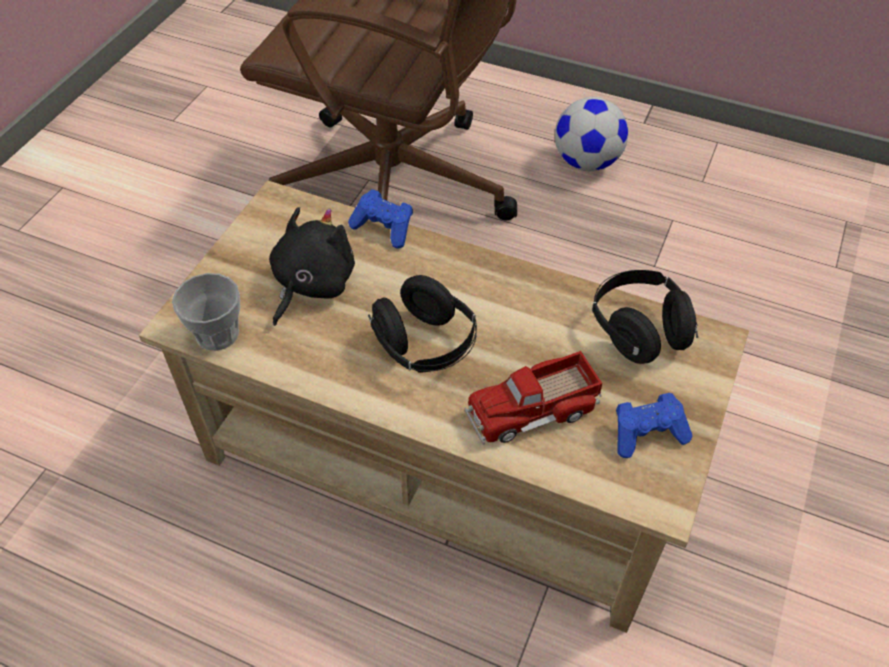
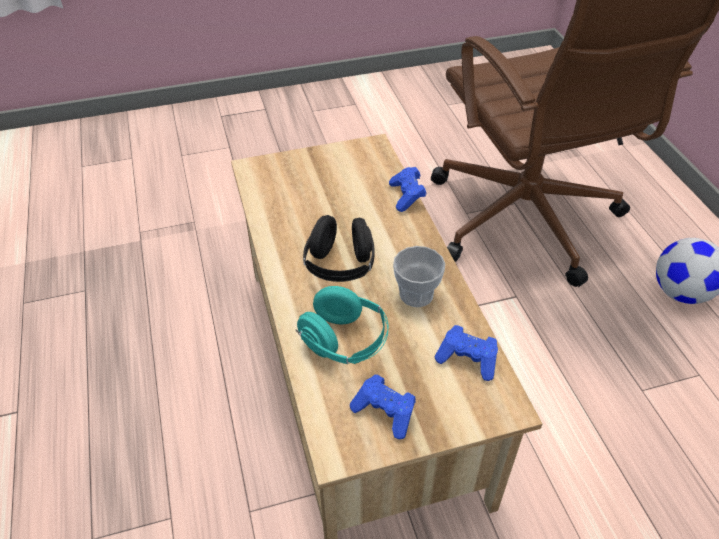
camera: 50 degrees right, 5 degrees down
cup [172,273,241,351] -> cup moved to [393,246,445,307]
black plush toy [269,207,355,326] -> none
toy truck [465,351,602,444] -> turquoise headphones [296,286,389,364]
black headphones [592,270,698,364] -> blue game controller [435,325,498,381]

